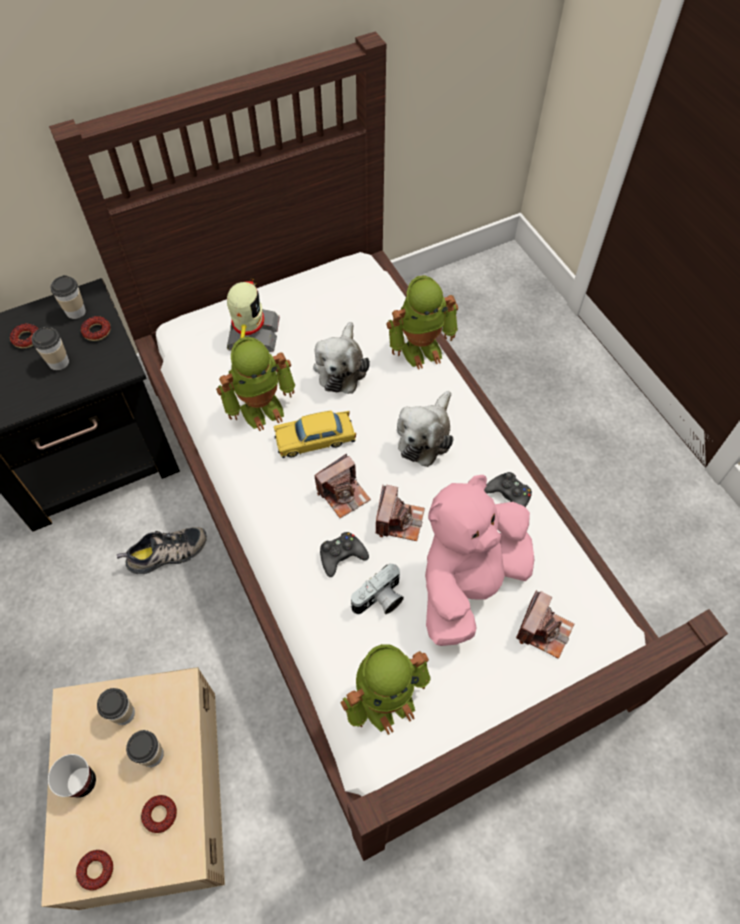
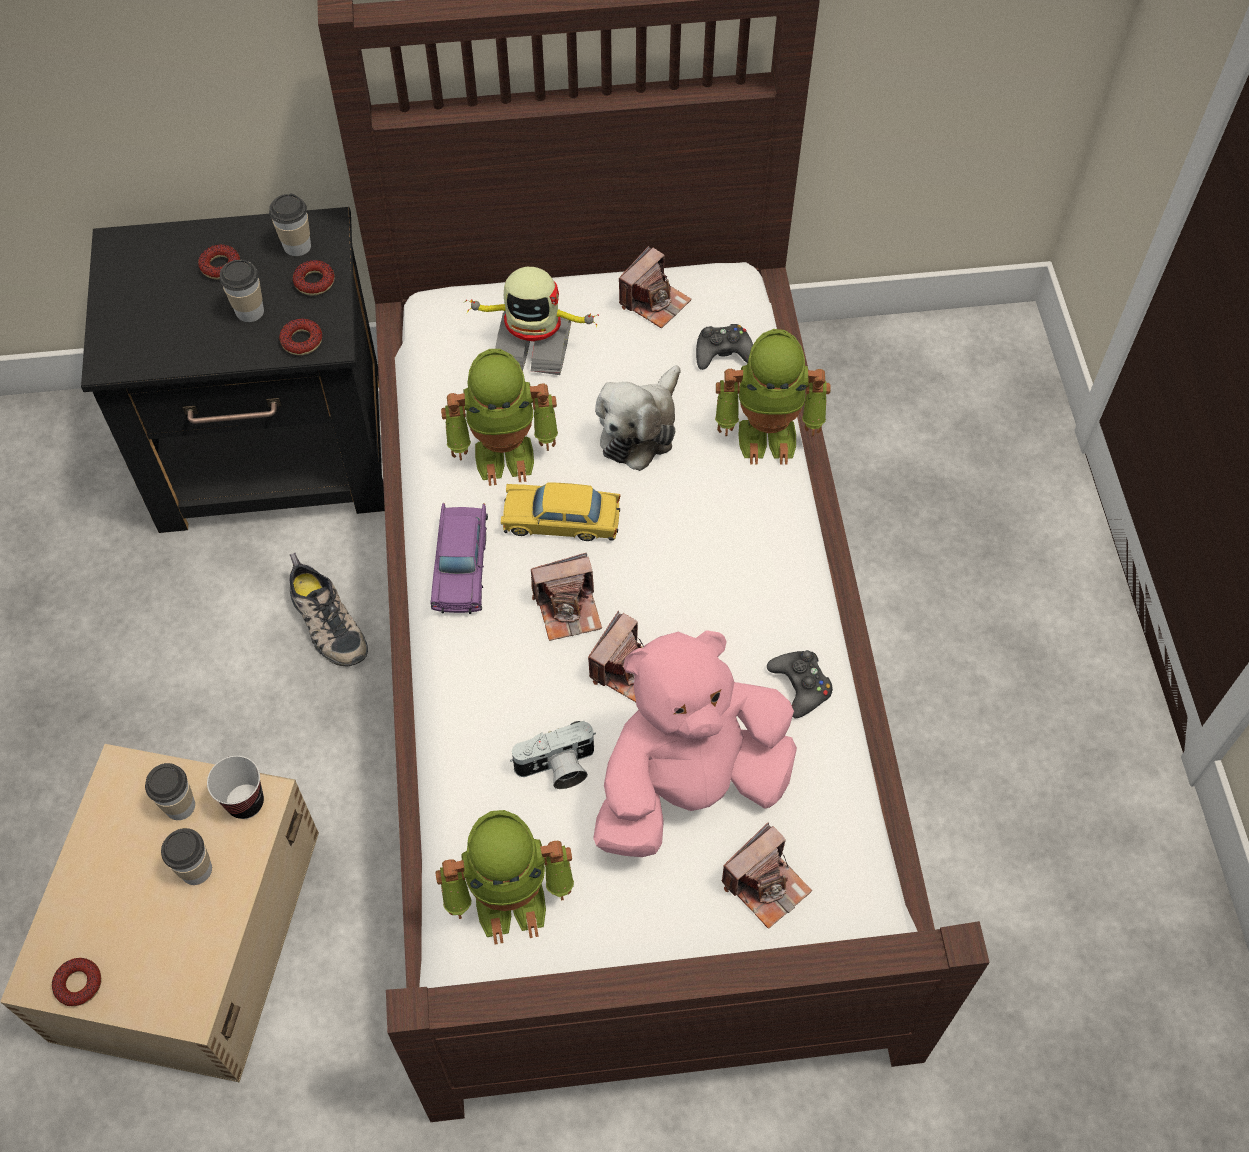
camera: 20 degrees right, 0 degrees up
cup [48,754,96,798] -> cup moved to [207,756,264,819]
shoe [117,527,207,574] -> shoe turned 60 degrees clockwise [290,553,368,666]
donut [141,795,177,833] -> donut moved to [279,318,322,355]
toy robot [227,278,280,352] -> toy robot turned 75 degrees clockwise [465,267,599,375]
black game controller [320,532,369,577] -> black game controller moved to [696,324,753,370]
plush toy [397,391,453,467] -> none
none -> purple toy car [430,503,488,614]
none -> camera [619,246,691,329]

